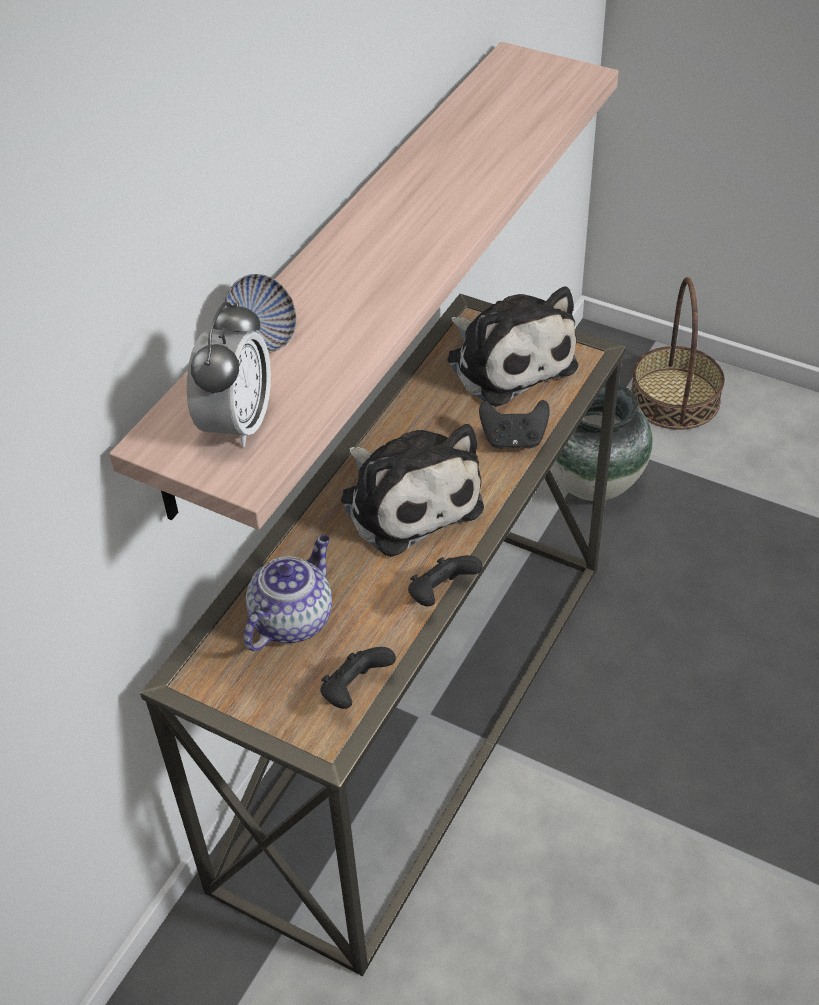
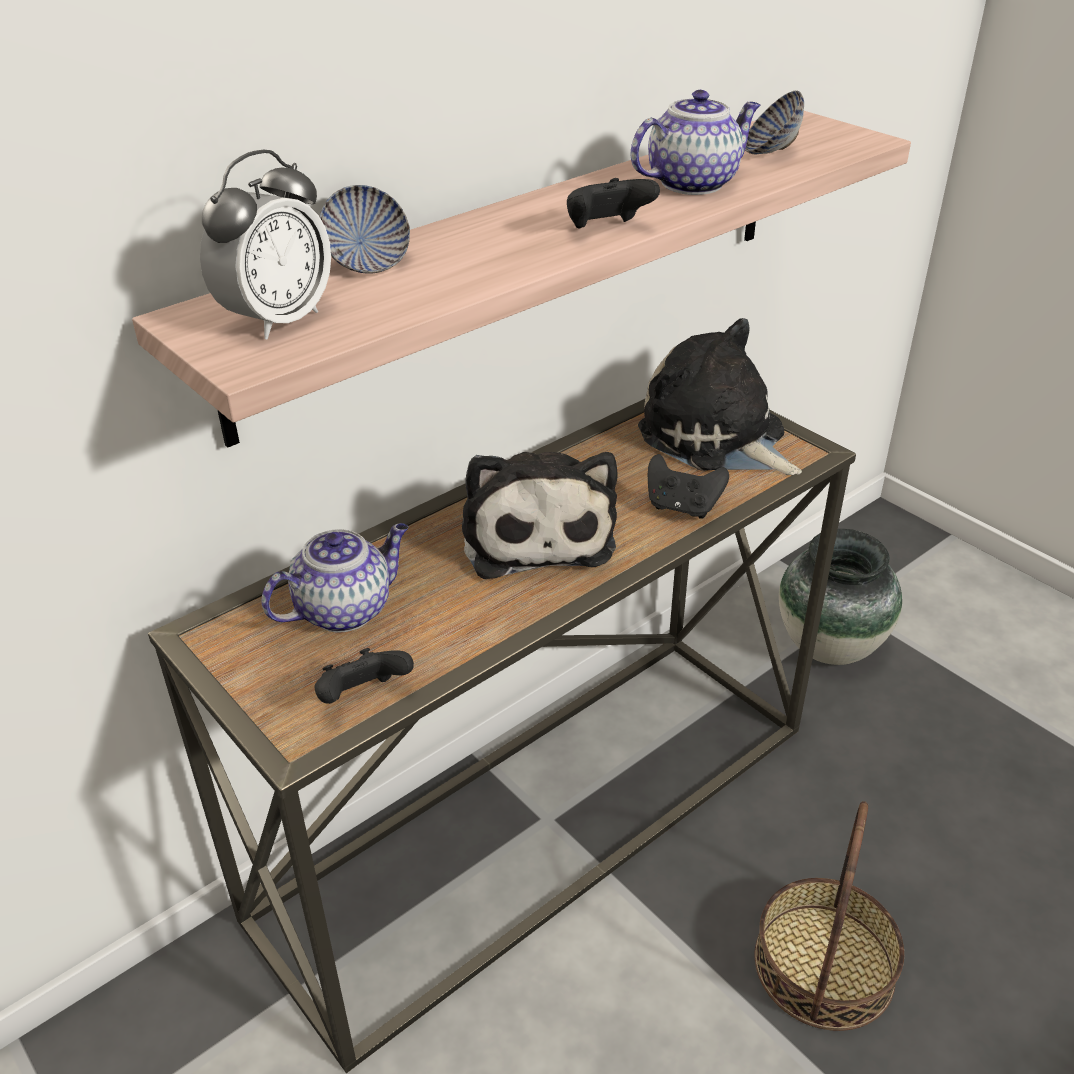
camera: 20 degrees right, 10 degrees down
black game controller [408,555,483,606] -> black game controller moved to [567,178,660,229]
plush toy [447,286,578,407] -> plush toy turned 150 degrees clockwise [638,318,802,475]
basket [631,277,725,430] -> basket moved to [754,801,904,1031]
none -> teapot [630,90,760,195]
none -> bowl [745,91,804,154]

